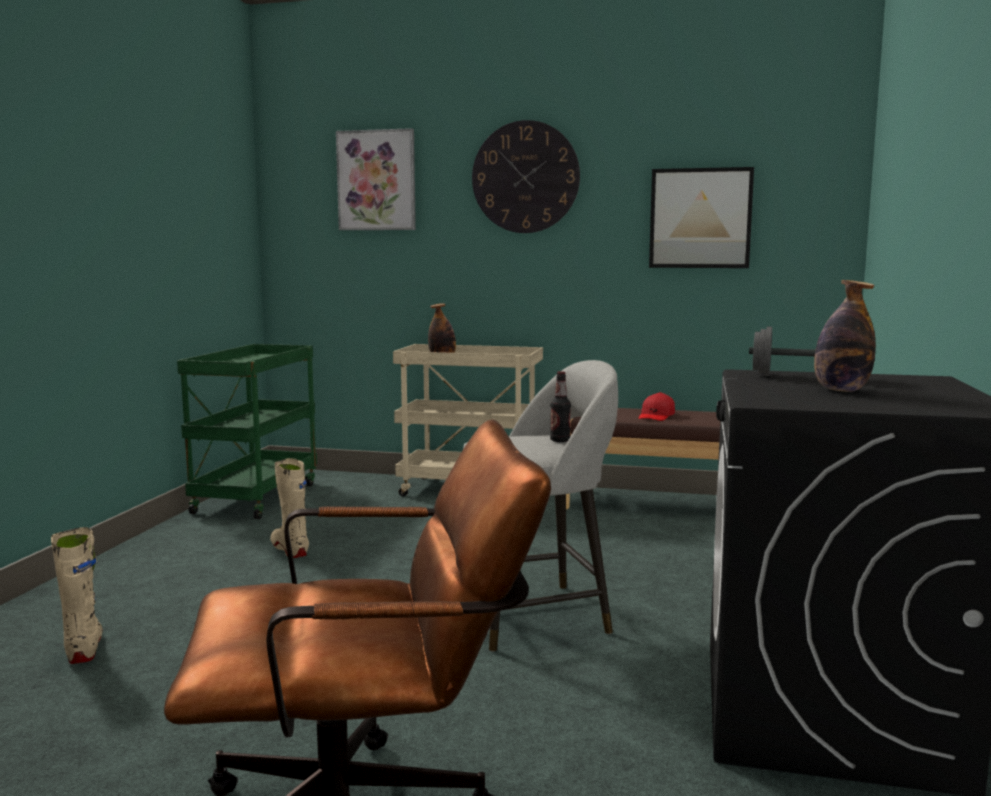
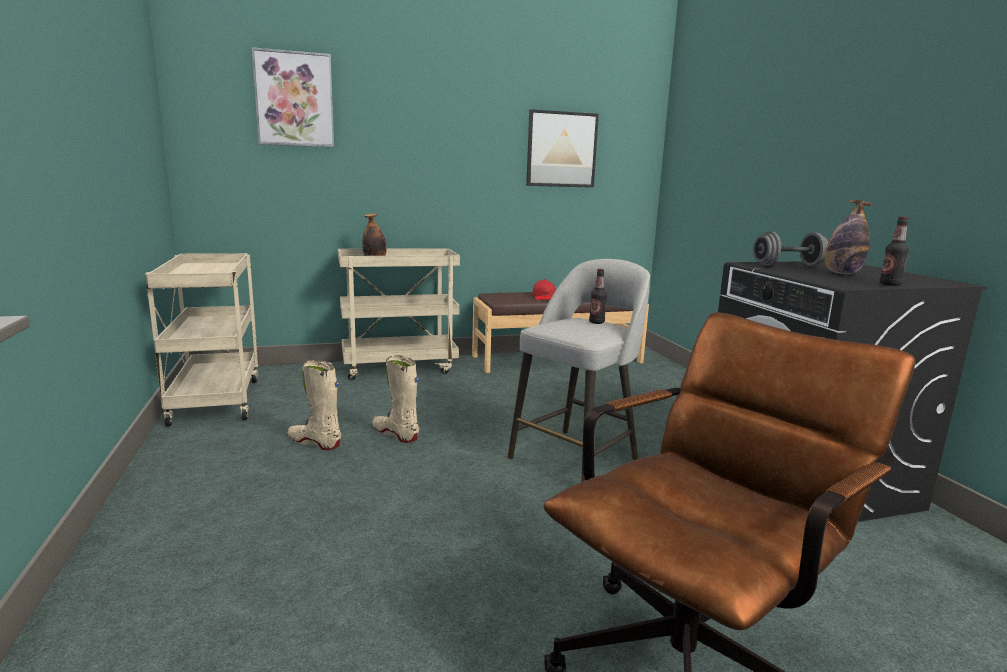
camera: 30 degrees left, 5 degrees up
beige boot [51,527,103,664] -> beige boot moved to [372,355,419,443]
green cart [177,344,317,519] -> beige cart [145,253,258,426]
wall clock [472,120,580,233] -> none
none -> bottle [879,217,909,286]

